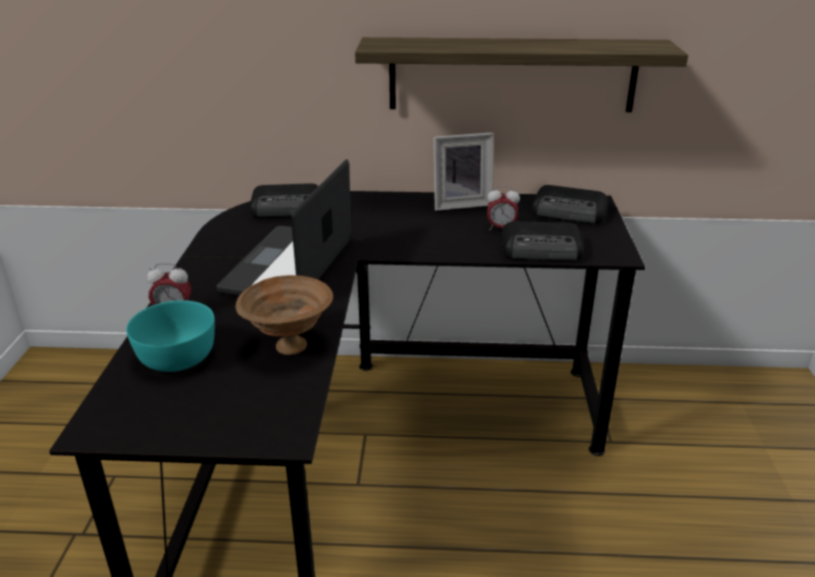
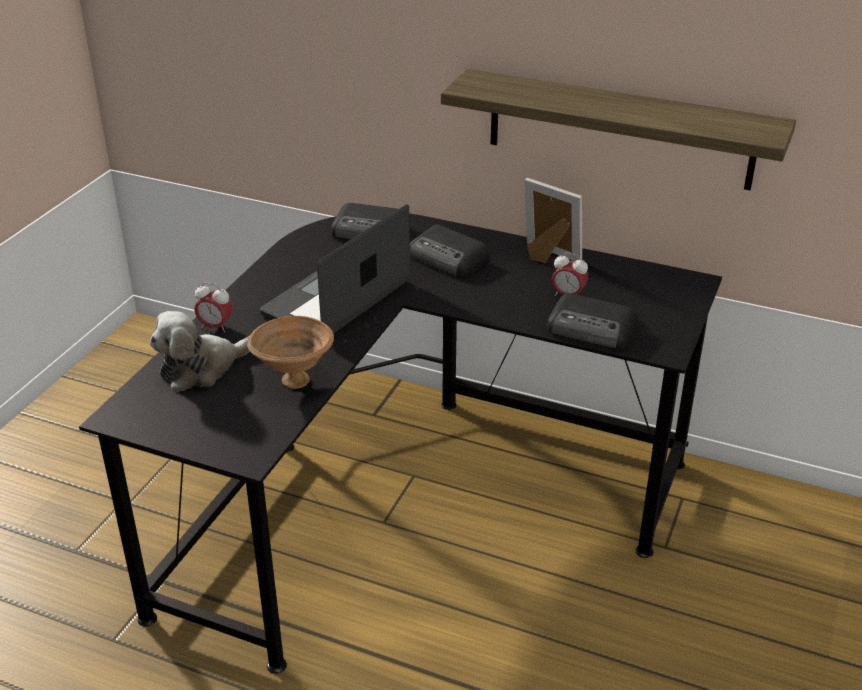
camera: 20 degrees right, 5 degrees up
turquoise bowl [126,300,215,372] -> plush toy [150,311,250,392]
picture frame [433,133,493,211] -> picture frame turned 150 degrees counterclockwise [524,178,582,263]
radio [531,185,608,224] -> radio moved to [410,225,490,277]

